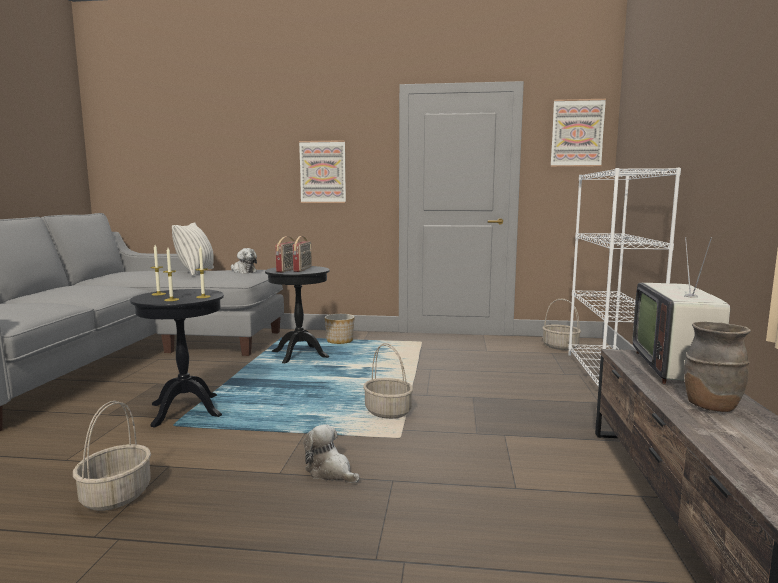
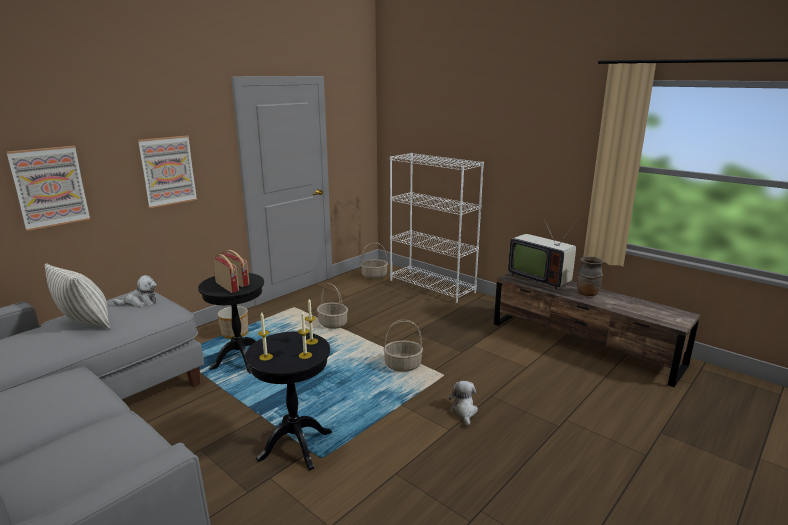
camera: 55 degrees left, 10 degrees up
basket [73,401,151,511] -> basket moved to [317,283,348,329]
plush toy [303,424,360,483] -> plush toy turned 105 degrees clockwise [449,381,478,426]
picture [550,99,606,167] -> picture moved to [6,146,90,231]

